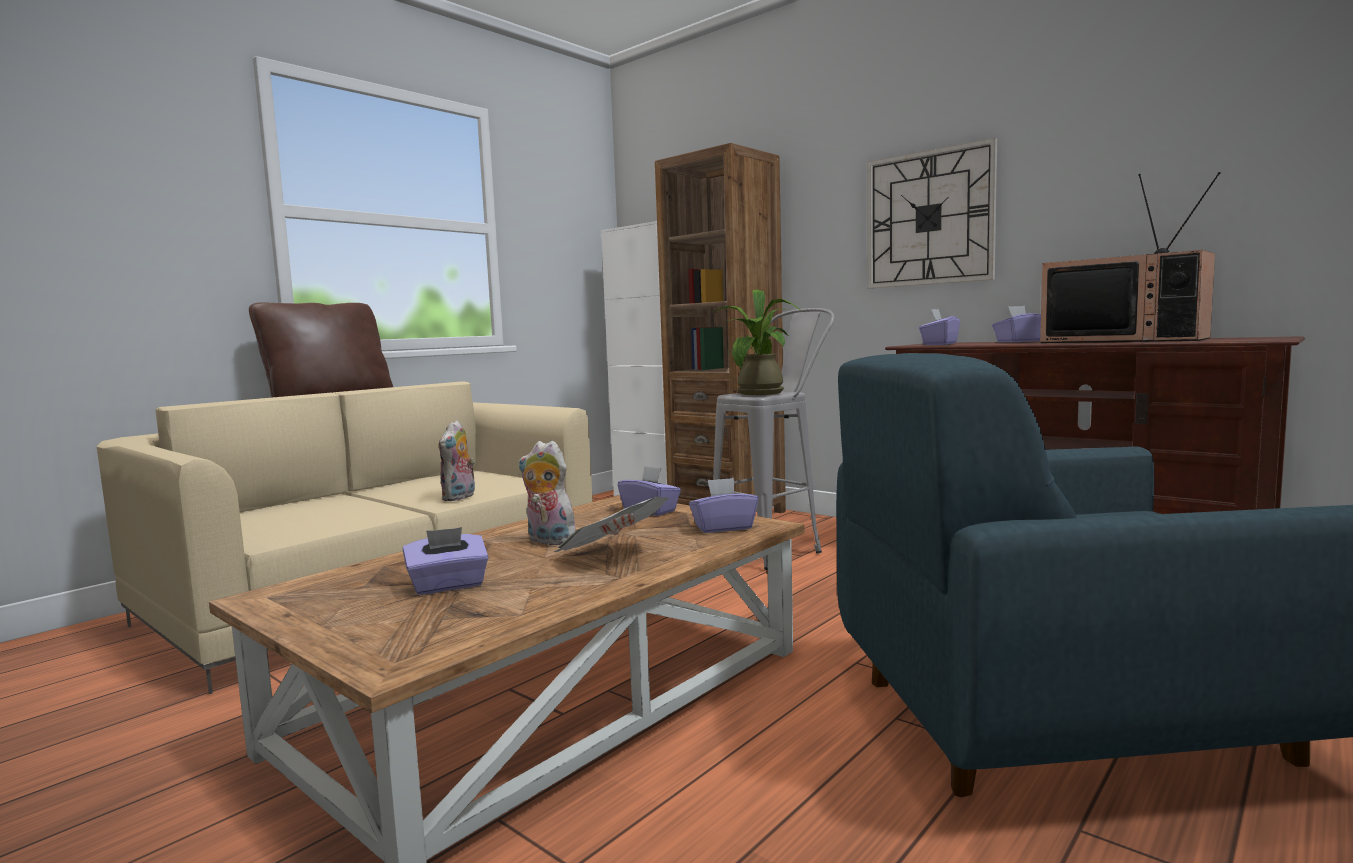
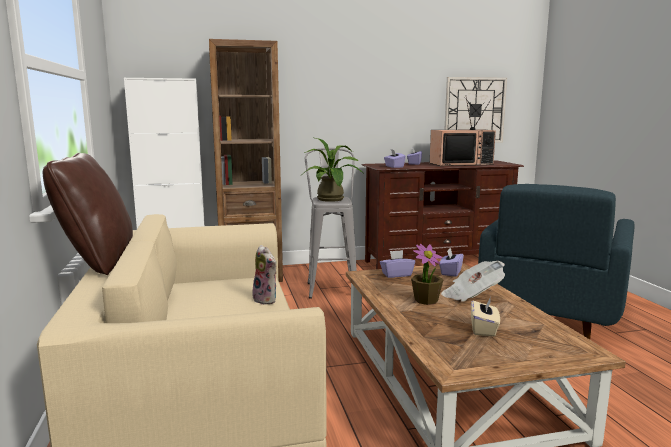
camera: 55 degrees left, 5 degrees up
purple tissue box [403,527,489,595] -> beige tissue box [471,299,500,337]
plush toy [519,441,575,545] -> potted plant [411,244,444,305]
wall clock [867,138,997,288] -> wall clock moved to [445,77,507,143]

